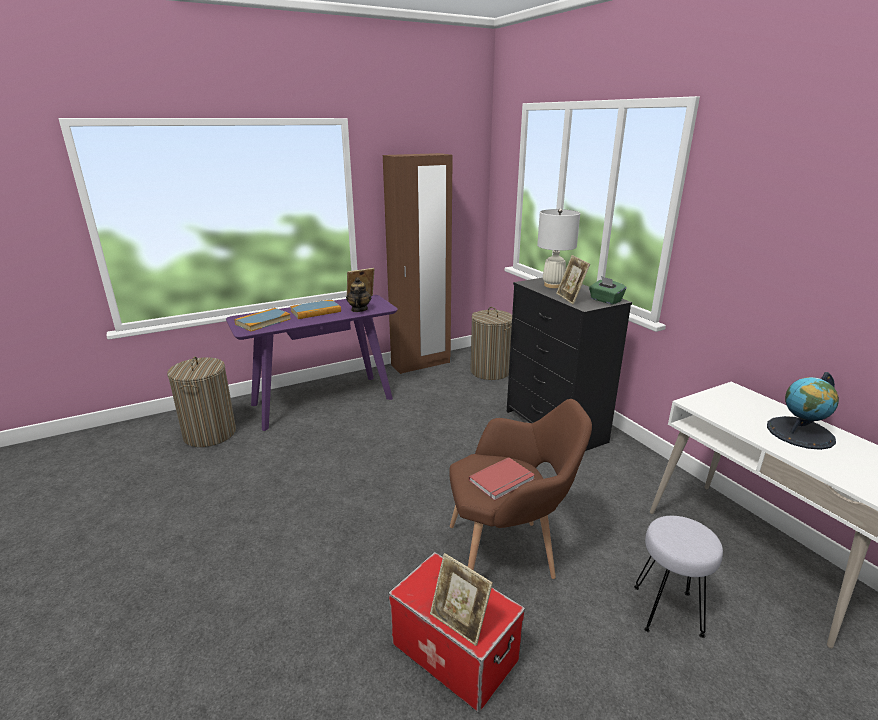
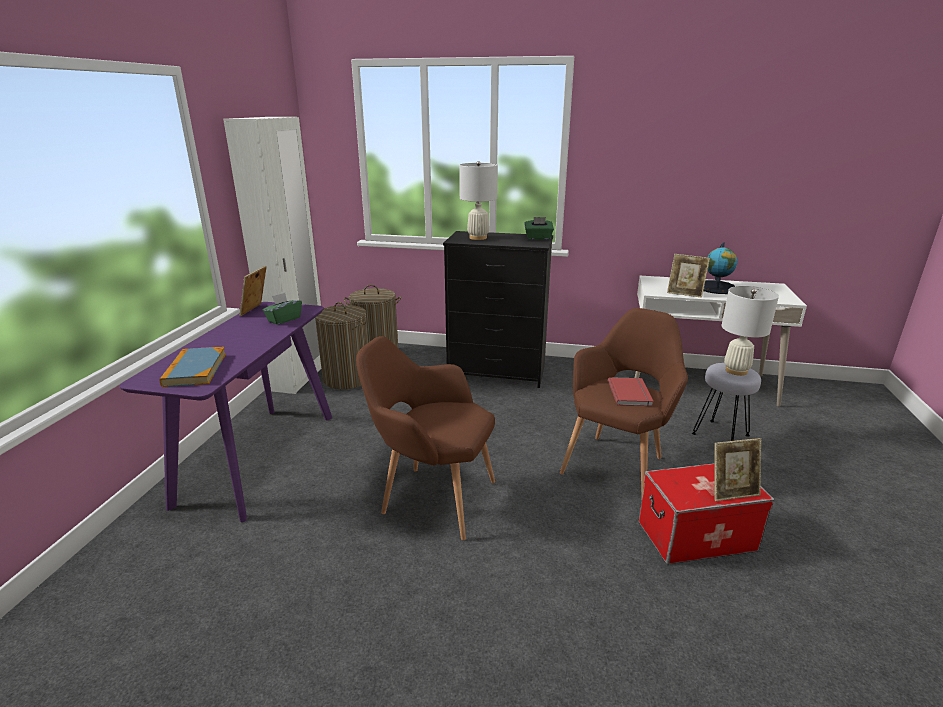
camera: 50 degrees left, 0 degrees up
laundry basket [167,356,236,447] -> laundry basket moved to [315,302,369,389]
book [290,300,341,319] -> none
teapot [346,277,371,312] -> green tissue box [262,293,302,325]
brown wardrobe [383,153,453,374] -> white wardrobe [223,117,321,394]
picture frame [556,255,590,304] -> picture frame moved to [667,254,710,298]
none -> brown armchair [356,336,495,540]
none -> white table lamp [722,286,779,376]

